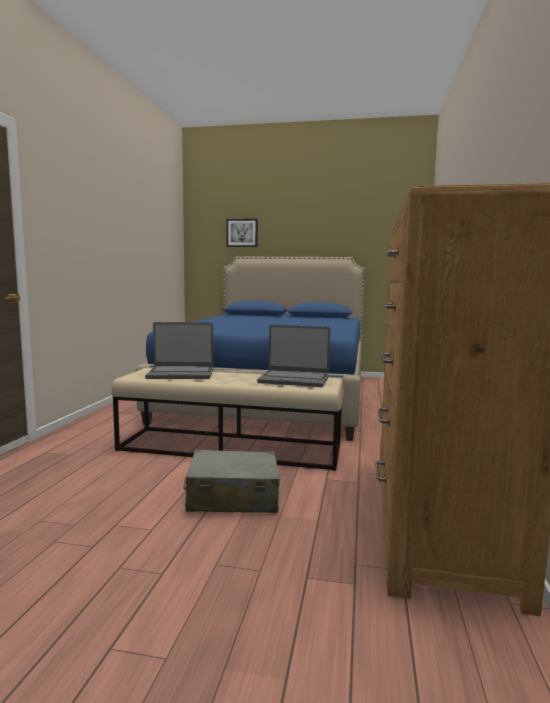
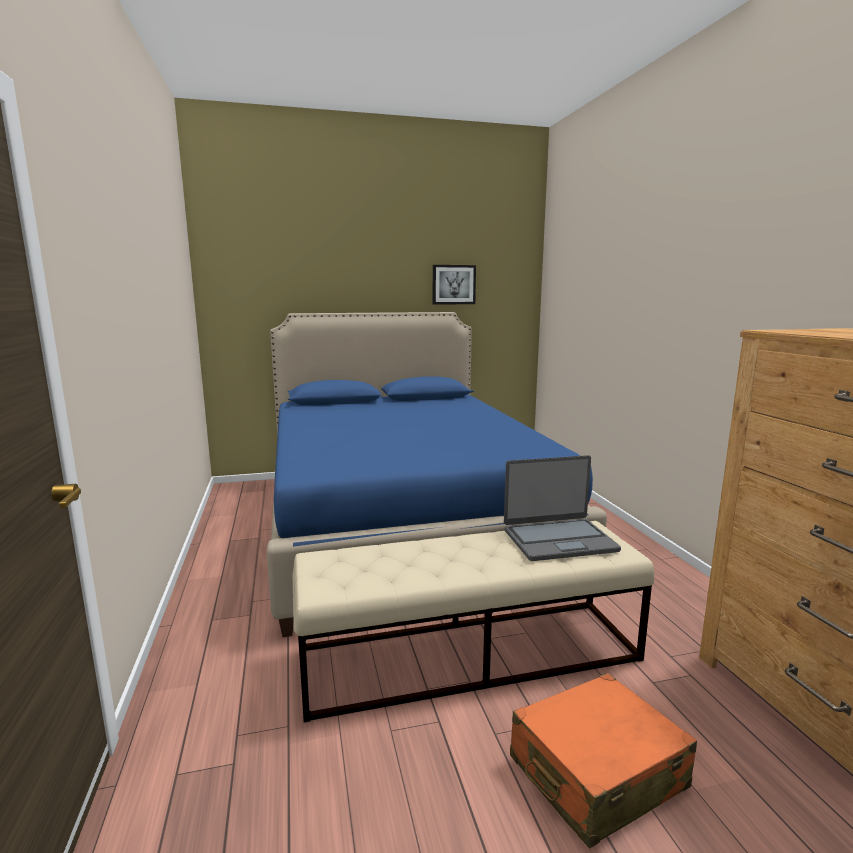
camera: 25 degrees left, 5 degrees up
laptop [145,322,213,379] -> none
grey suitcase [183,450,280,513] -> orange suitcase [510,673,697,848]
picture [227,219,258,247] -> picture moved to [433,265,476,304]

